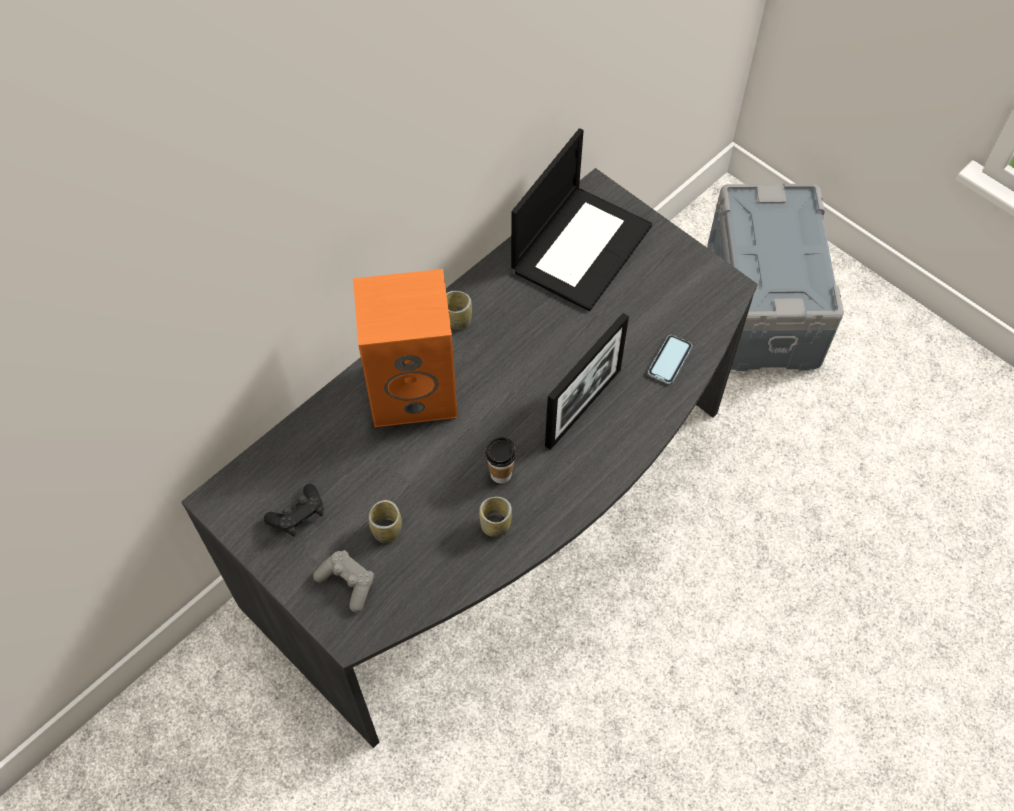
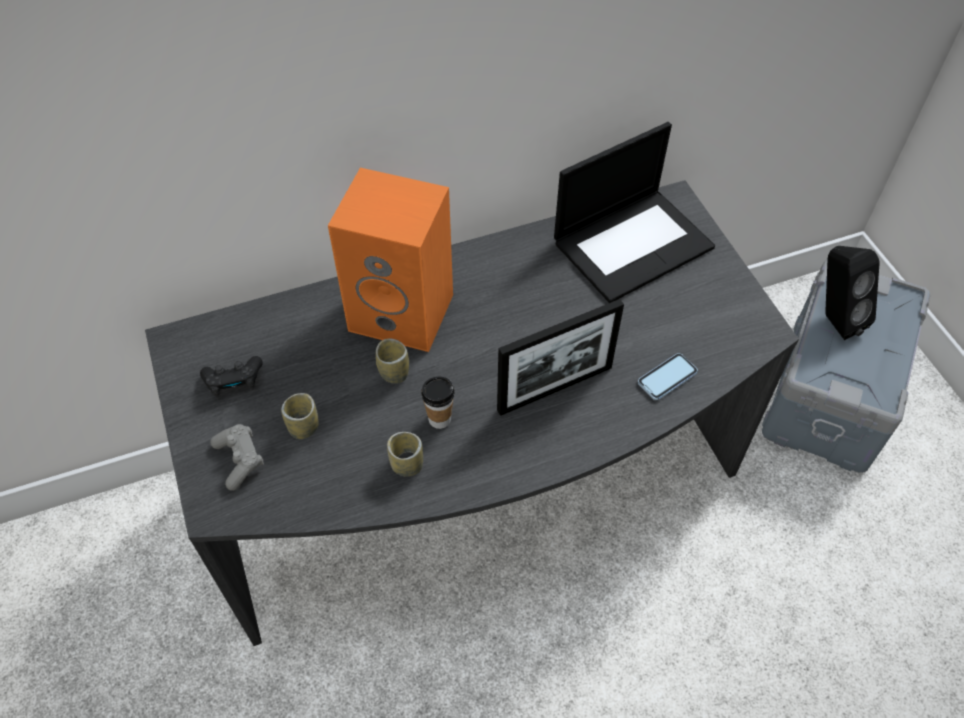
camera: 25 degrees right, 5 degrees down
cup [446,291,472,330] -> cup moved to [376,339,409,384]
none -> black speaker [825,246,880,340]

